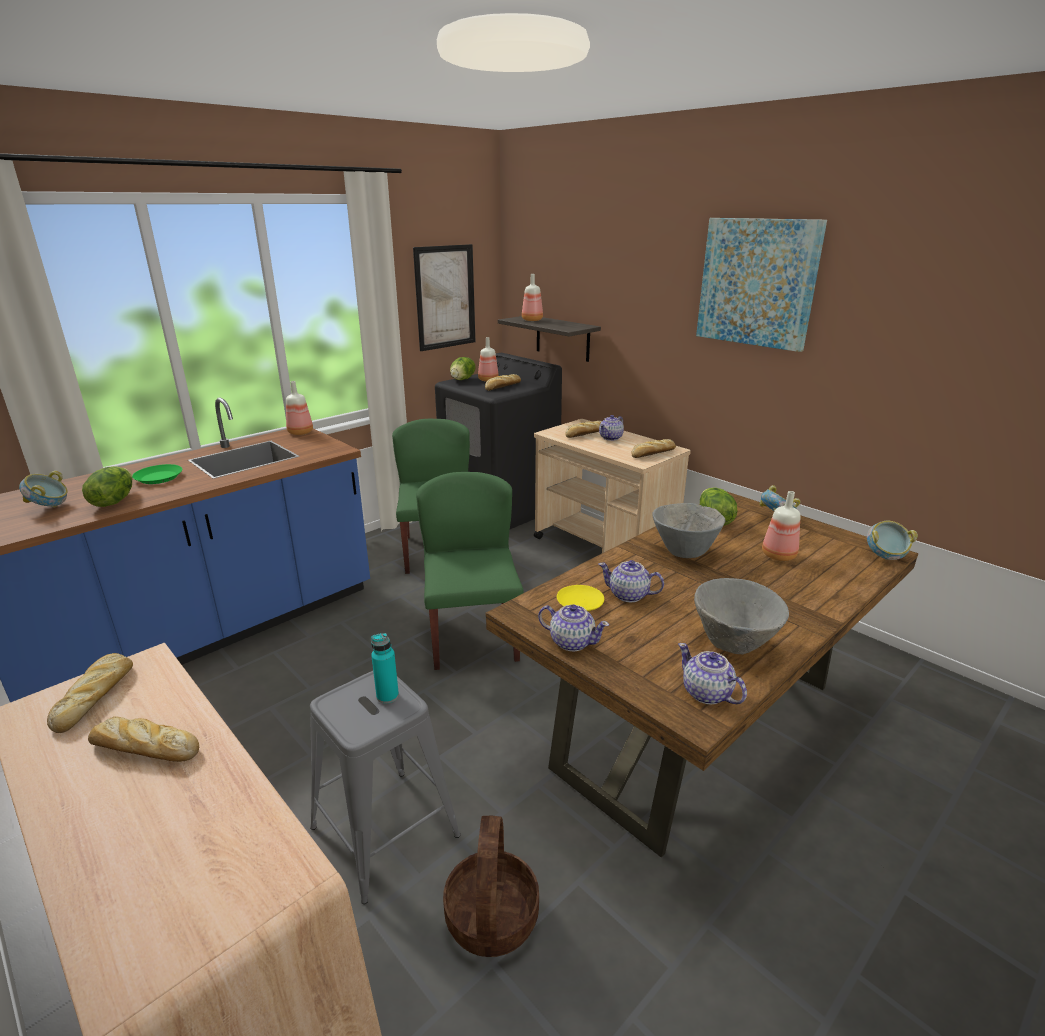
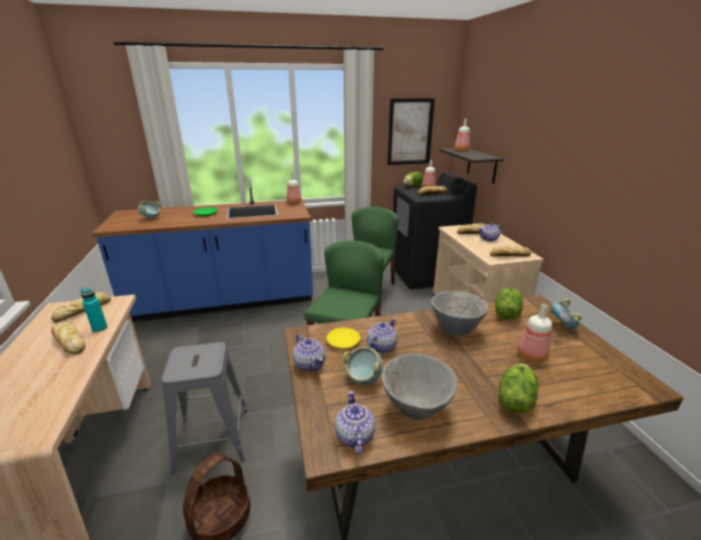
camera: 30 degrees right, 0 degrees up
lettuce [82,466,132,507] -> lettuce moved to [499,364,539,414]
turquoise bottle [371,633,399,704] -> turquoise bottle moved to [80,288,107,332]
teapot [598,560,664,602] -> teapot turned 75 degrees clockwise [367,318,397,353]
picture [696,218,827,352] -> none
bowl [867,521,918,560] -> bowl moved to [343,347,383,385]

